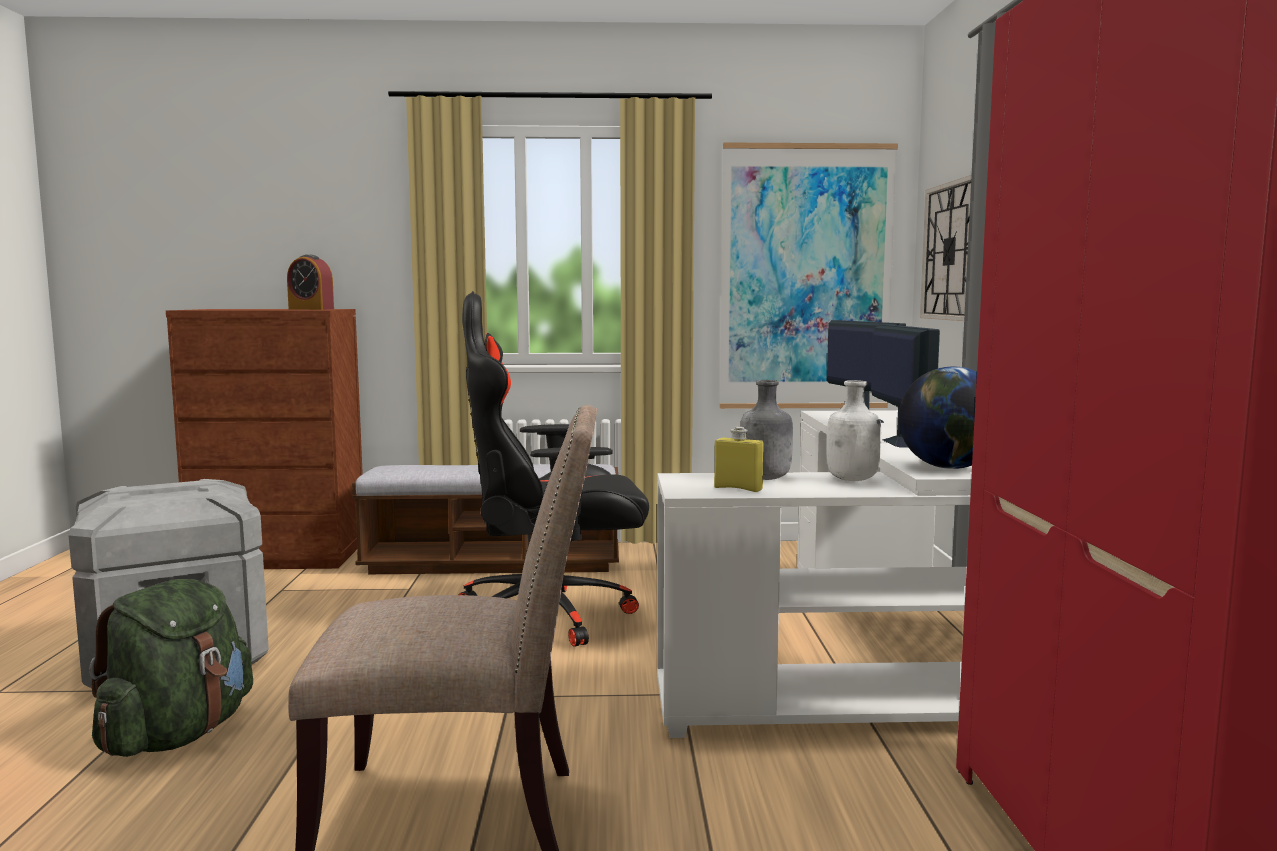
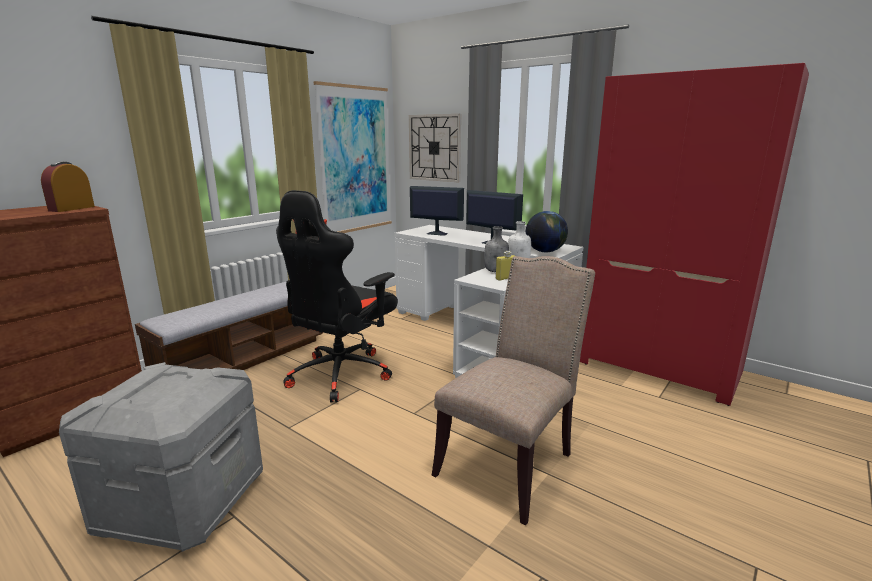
camera: 50 degrees left, 10 degrees up
green backpack [89,579,253,757] -> none
alarm clock [287,254,334,310] -> alarm clock turned 135 degrees clockwise [41,161,95,212]

